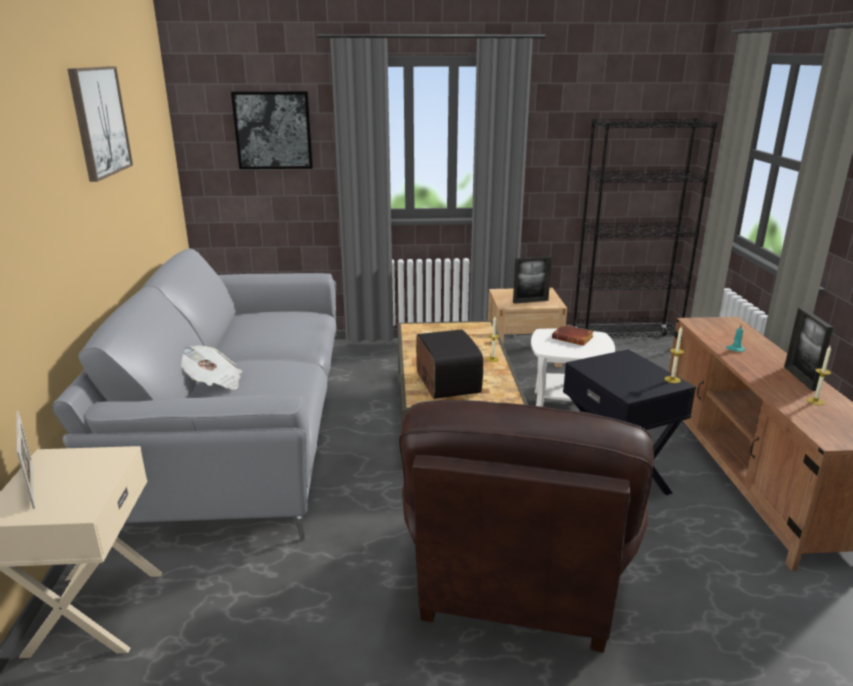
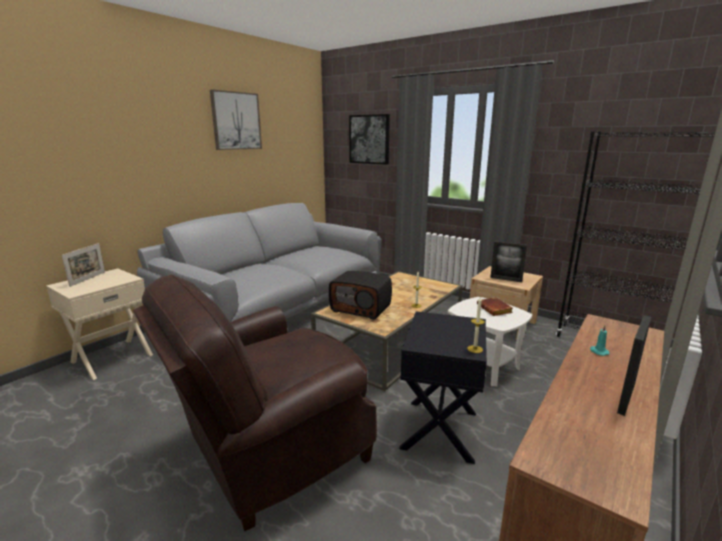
camera: 40 degrees right, 5 degrees down
newspaper [181,345,242,390] -> none
radio [416,330,483,399] -> radio turned 90 degrees clockwise [329,271,392,320]
candle [806,346,831,405] -> none

